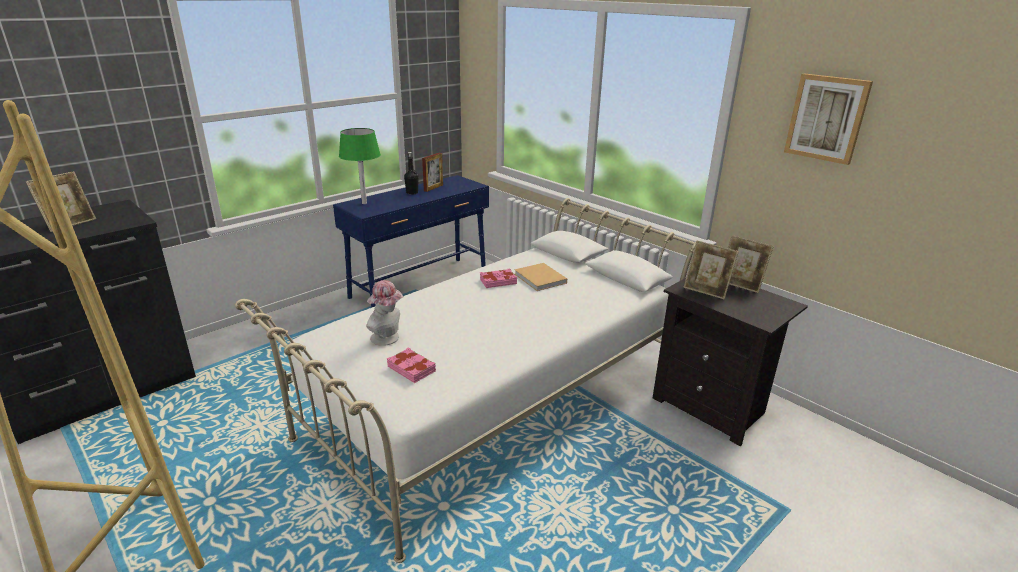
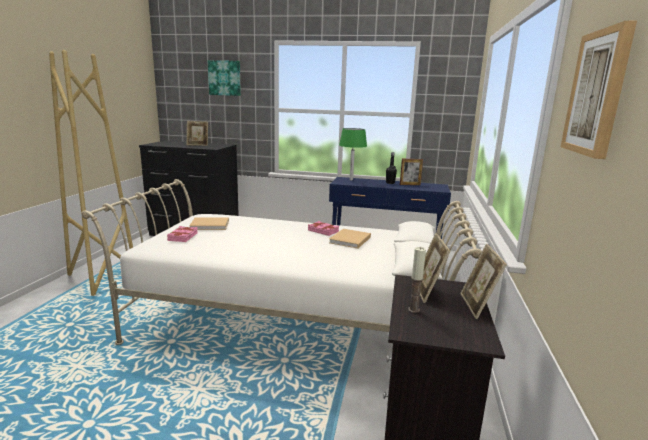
camera: 55 degrees right, 10 degrees down
hat [366,280,403,346] -> beige book [189,217,229,230]
none -> picture [208,60,241,96]
none -> candle [408,247,426,313]

